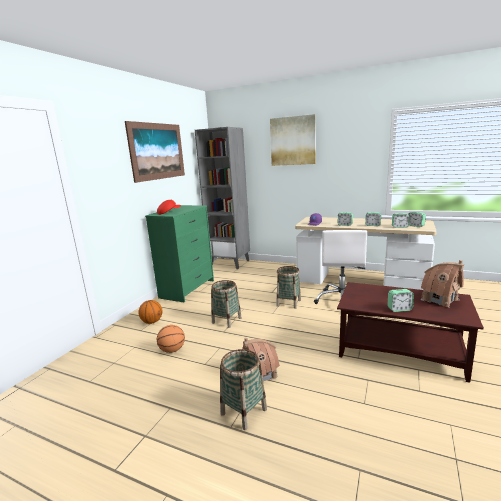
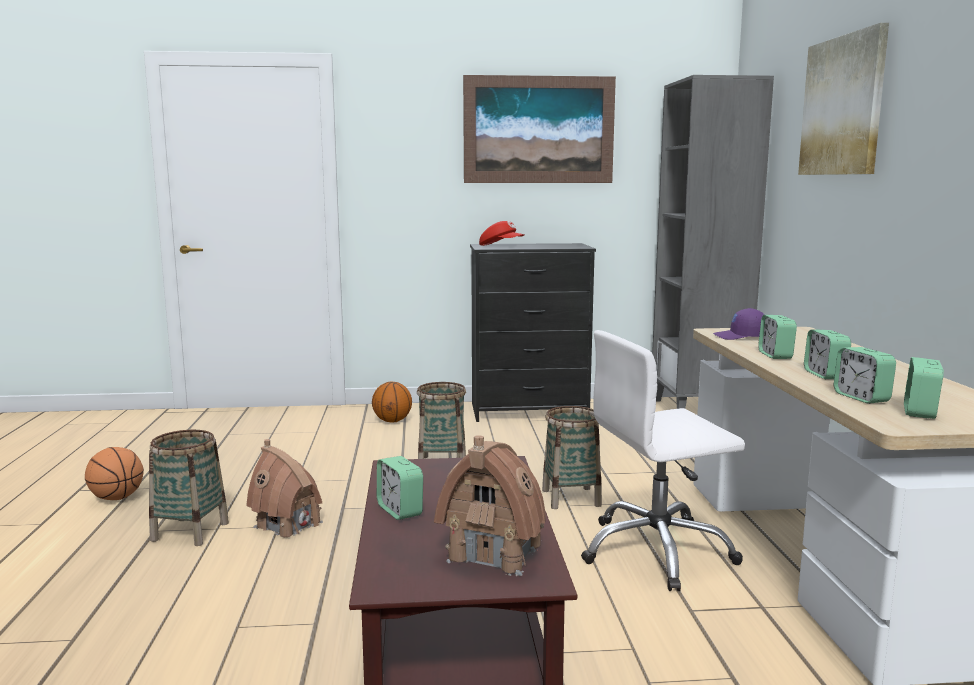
camera: 60 degrees right, 5 degrees down
green dresser [145,205,214,303] -> black dresser [470,243,596,422]
basketball [157,325,185,353] -> basketball moved to [85,447,144,500]

